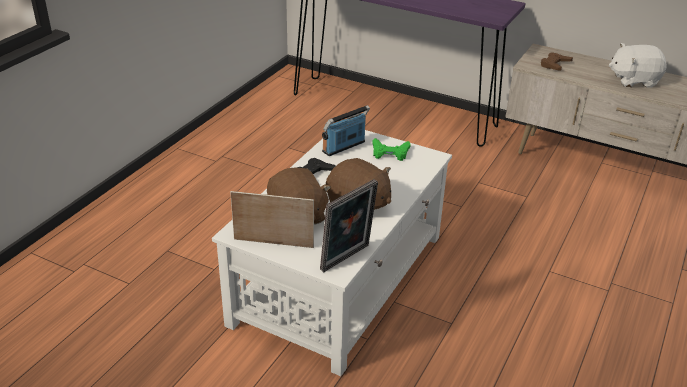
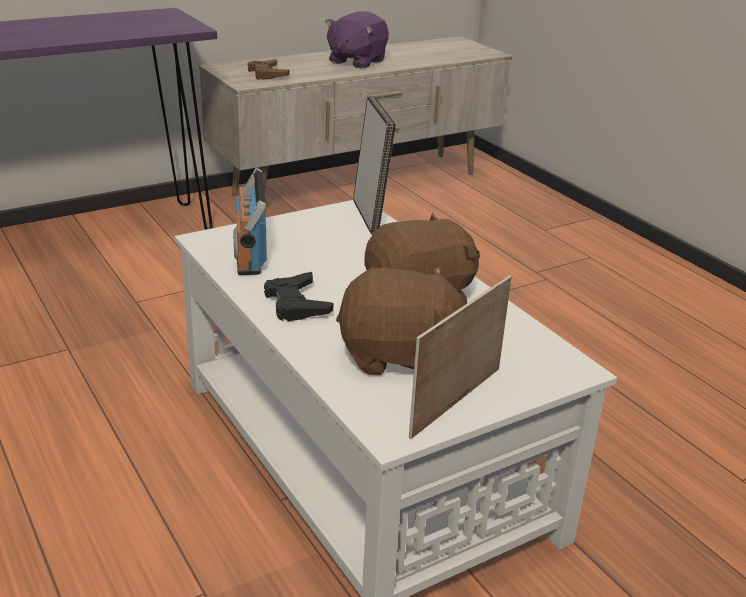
camera: 60 degrees left, 5 degrees down
picture frame [320,179,378,272] -> picture frame moved to [353,96,396,235]
green game controller [372,138,411,161] -> none
white plush toy [609,43,667,88] -> purple plush toy [325,11,389,69]

